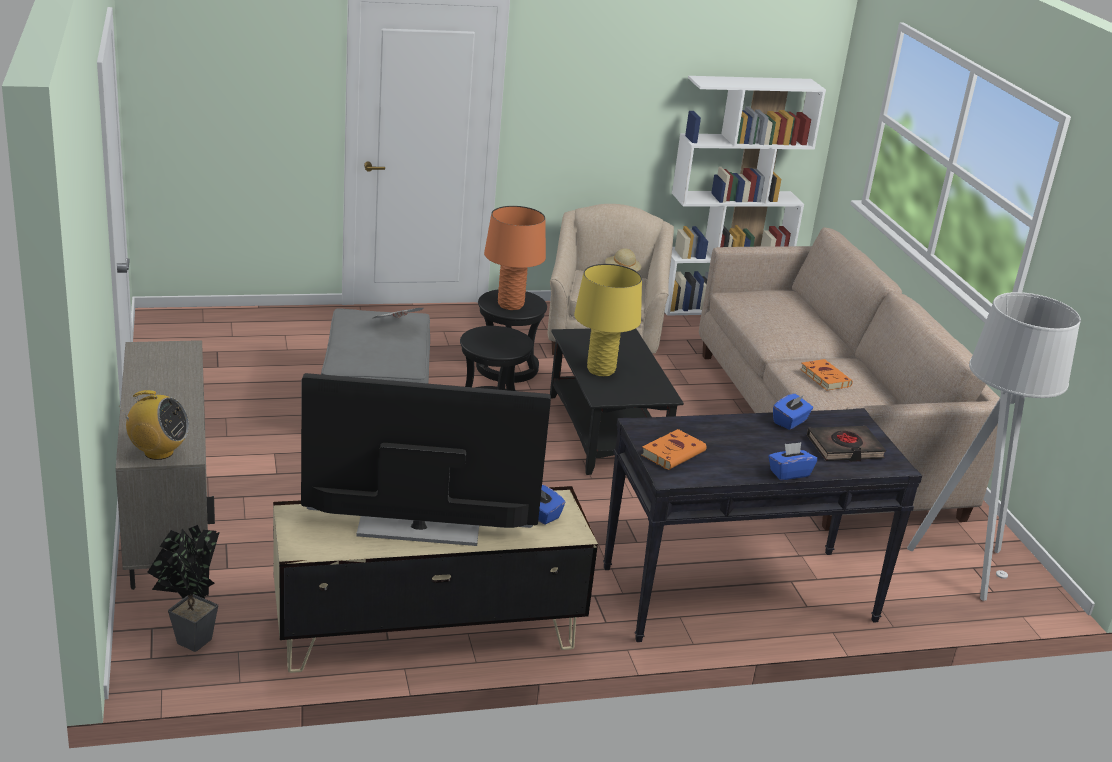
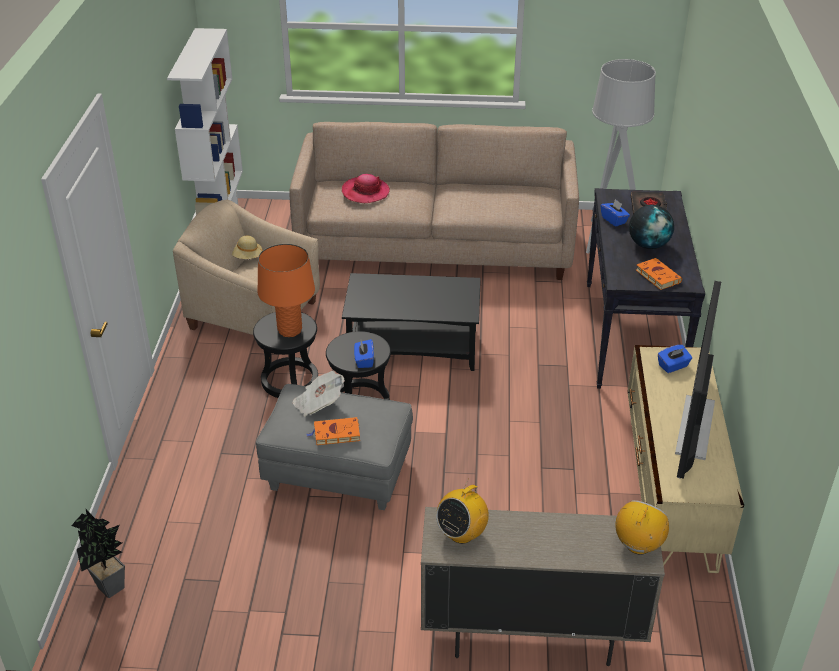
camera: 70 degrees left, 10 degrees up
potted plant [147,525,220,652] -> potted plant moved to [71,509,125,598]
yellow table lamp [574,264,642,376] -> none
blue tissue box [768,442,817,480] -> blue tissue box moved to [354,339,374,368]
orange book [800,359,853,391] -> orange book moved to [306,417,360,445]
none -> hat [342,174,390,203]
none -> radio [436,480,489,544]
none -> globe [629,205,674,249]

